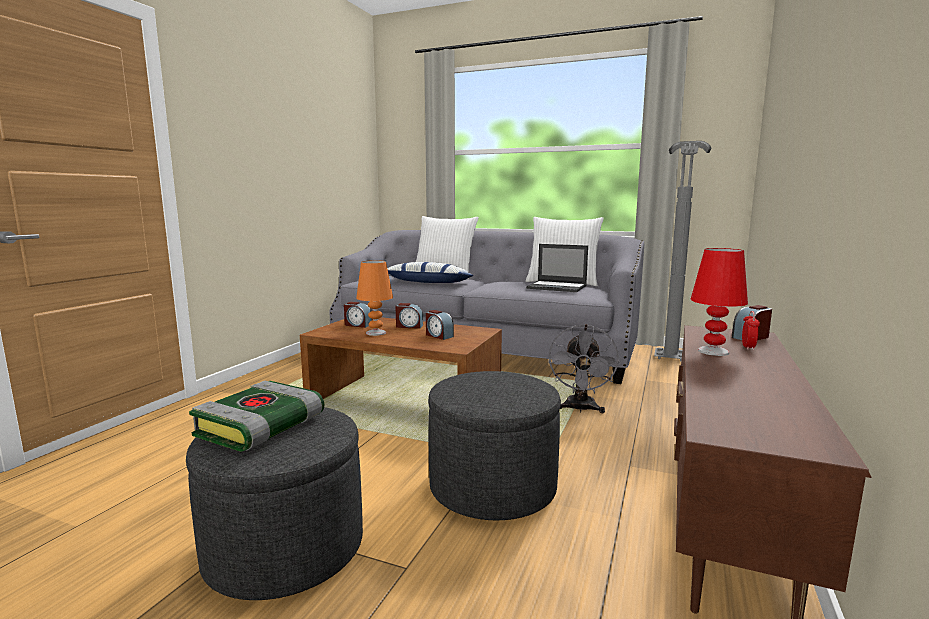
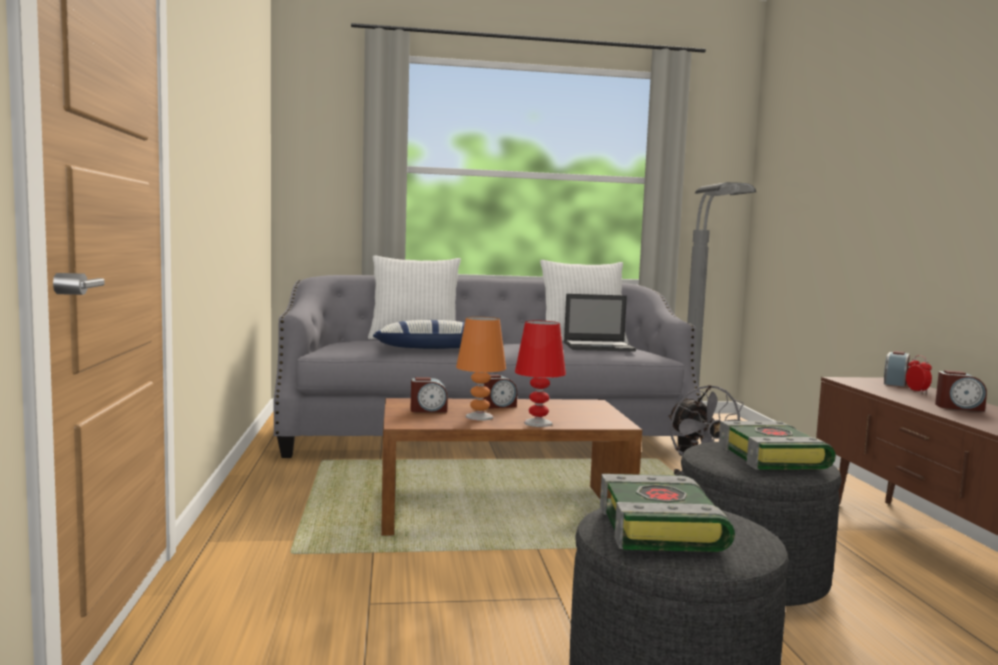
camera: 30 degrees left, 5 degrees down
alarm clock [426,310,454,340] -> alarm clock moved to [935,370,987,411]
red table lamp [690,248,748,356] -> red table lamp moved to [515,321,566,427]
none -> book [719,421,836,470]

